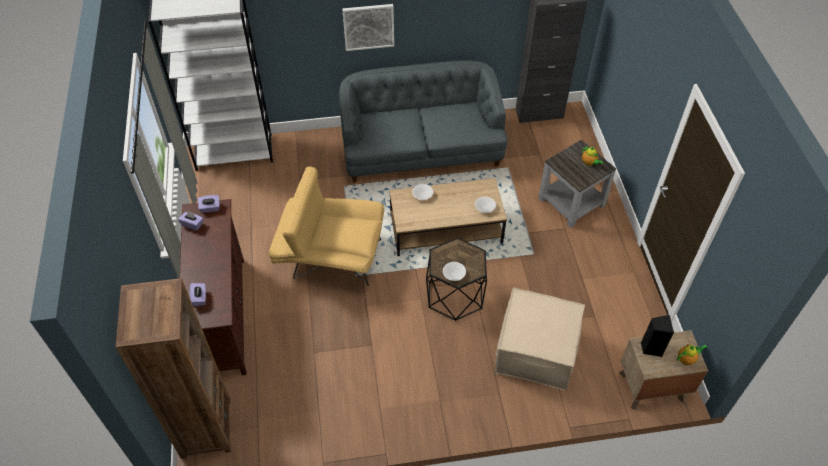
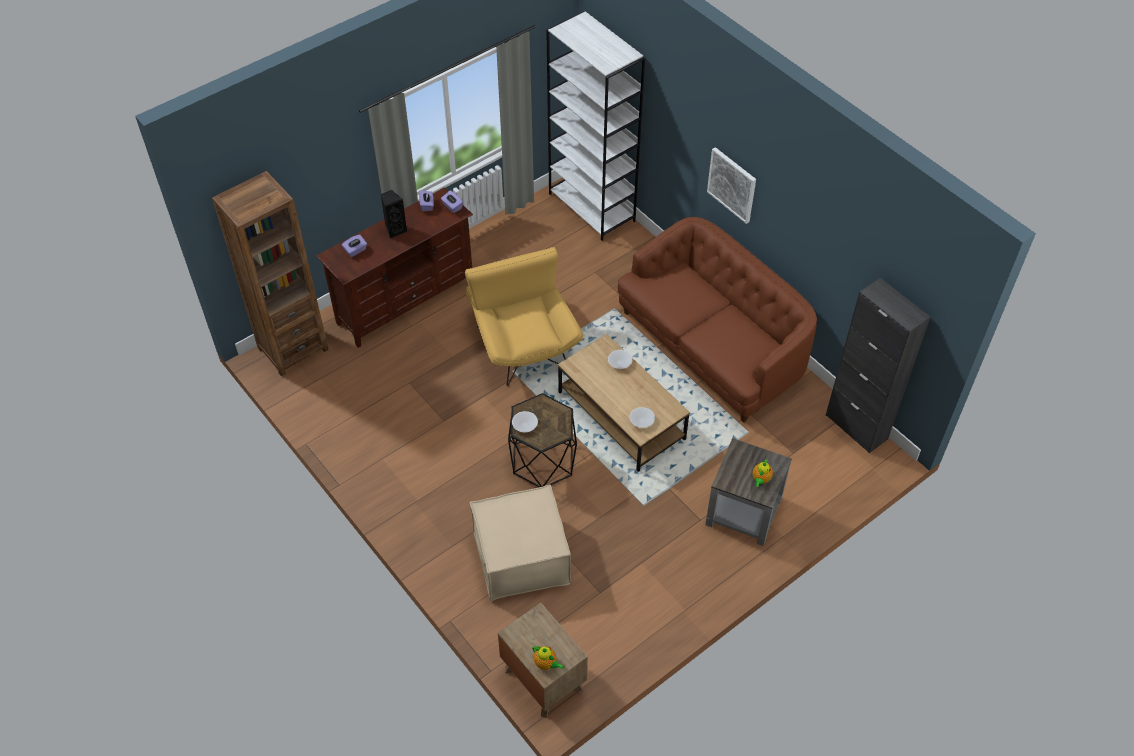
camera: 60 degrees right, 0 degrees up
grey sofa [339,61,507,182] -> brown sofa [617,217,817,423]
black speaker [641,315,674,357] -> black speaker moved to [381,190,407,239]

